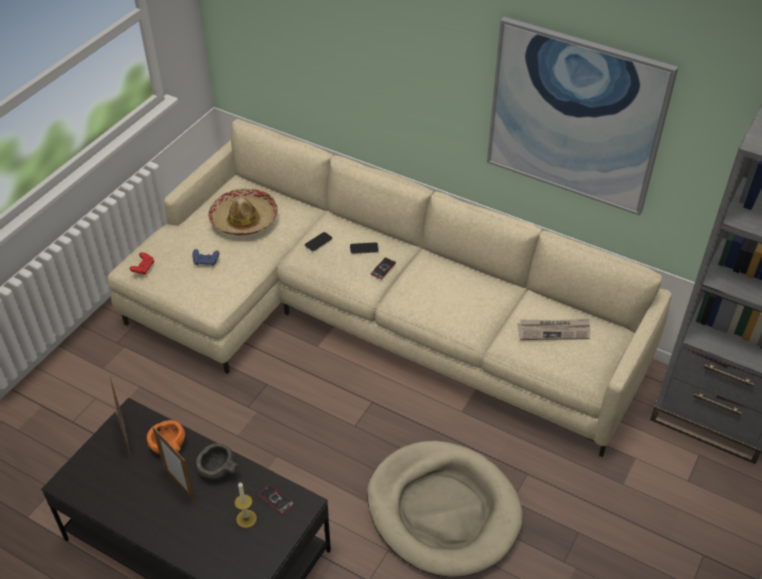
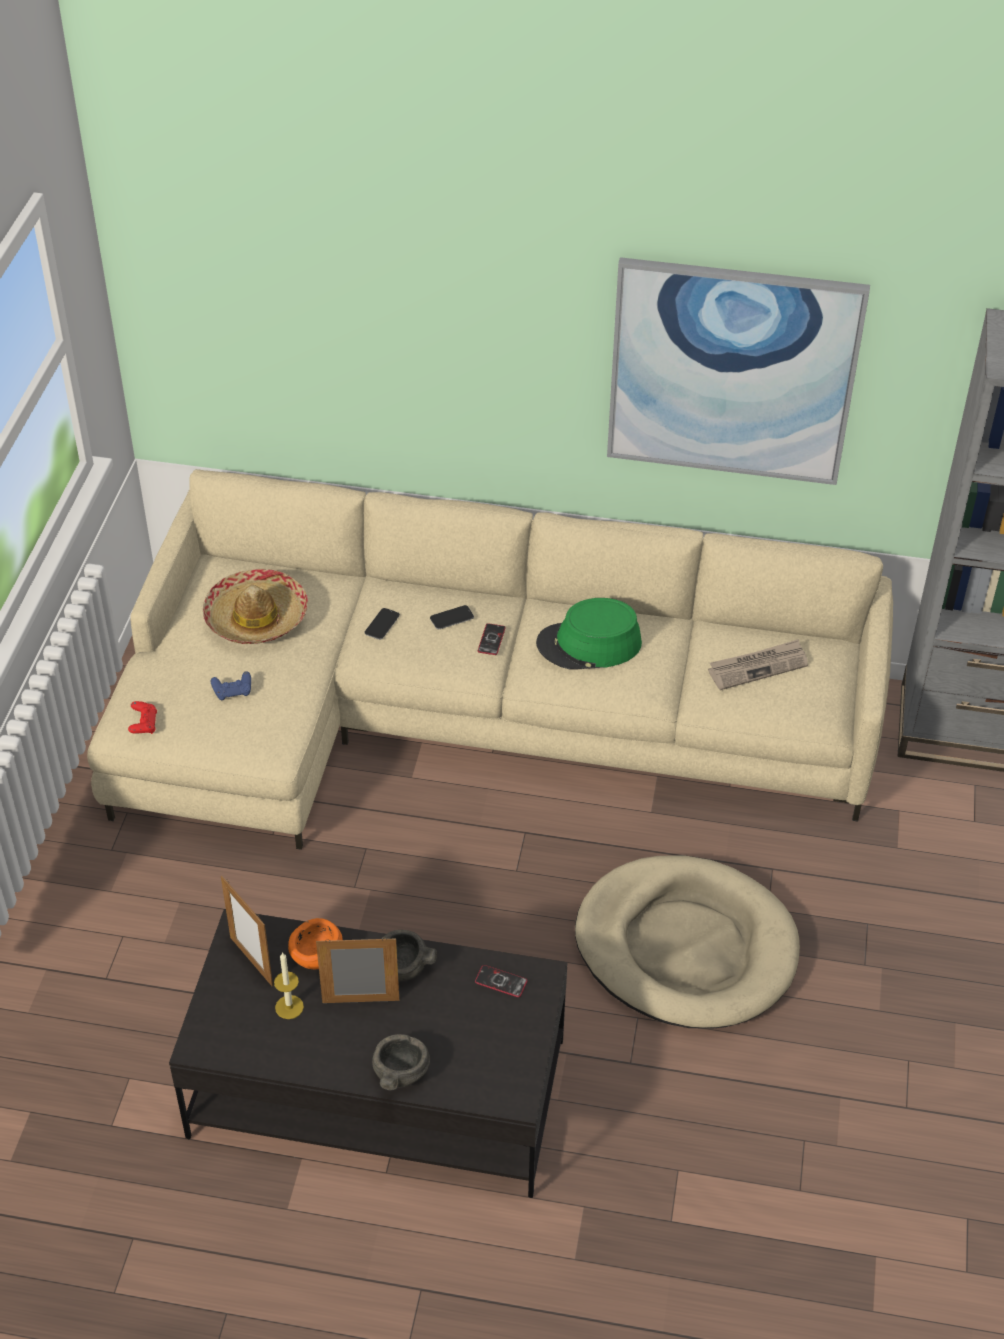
camera: 20 degrees left, 0 degrees up
picture frame [152,426,195,502] -> picture frame turned 150 degrees clockwise [316,938,399,1003]
candle [235,482,257,528] -> candle moved to [274,952,304,1019]
none -> grey bowl [372,1034,430,1091]
none -> green hat [536,598,642,669]

